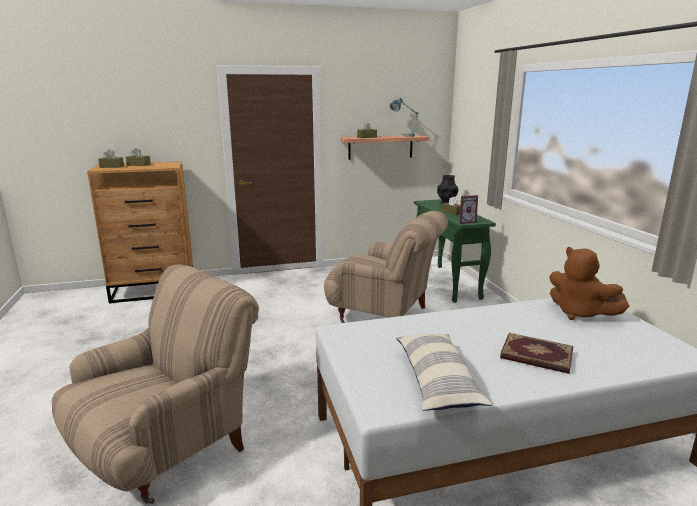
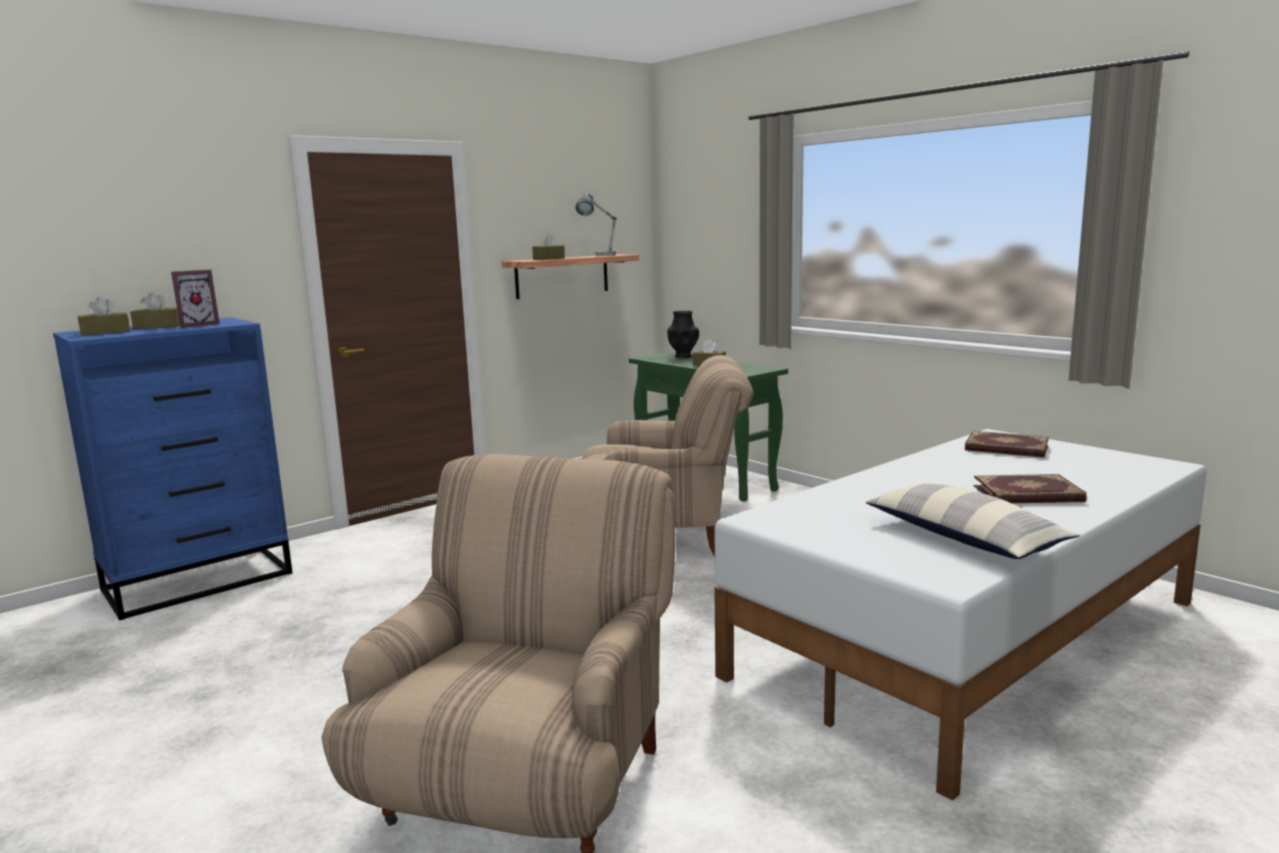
camera: 25 degrees left, 5 degrees down
brown dresser [87,161,193,304] -> blue dresser [53,317,293,621]
picture frame [460,195,478,224] -> picture frame moved to [171,270,220,328]
brown plush toy [549,247,629,320] -> book [965,431,1049,458]

